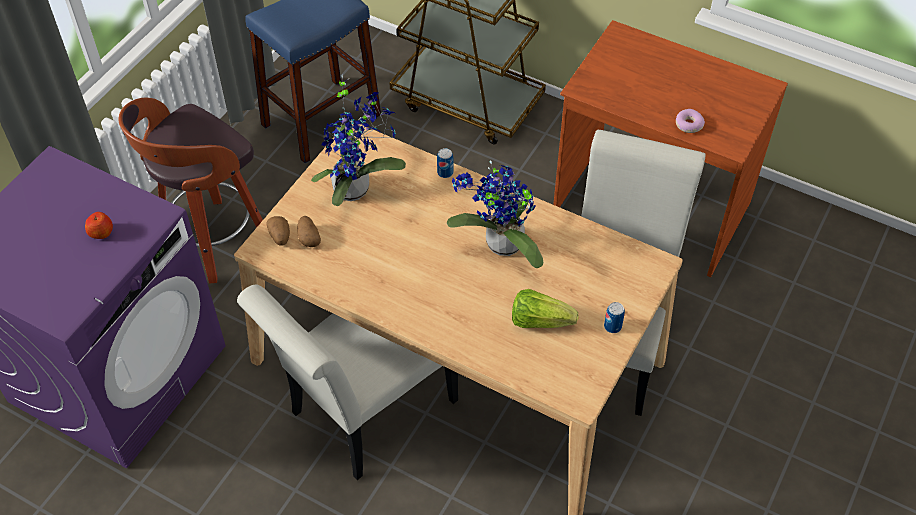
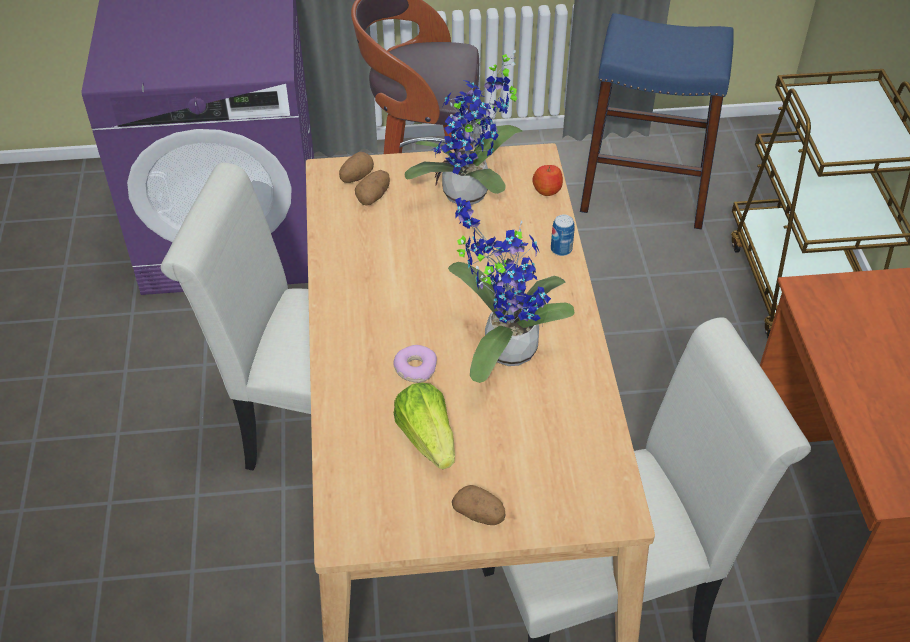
camera: 55 degrees right, 5 degrees down
apple [85,212,113,239] -> apple moved to [532,165,563,196]
can [604,302,625,333] -> potato [452,485,506,525]
donut [676,109,705,133] -> donut moved to [393,345,437,383]

